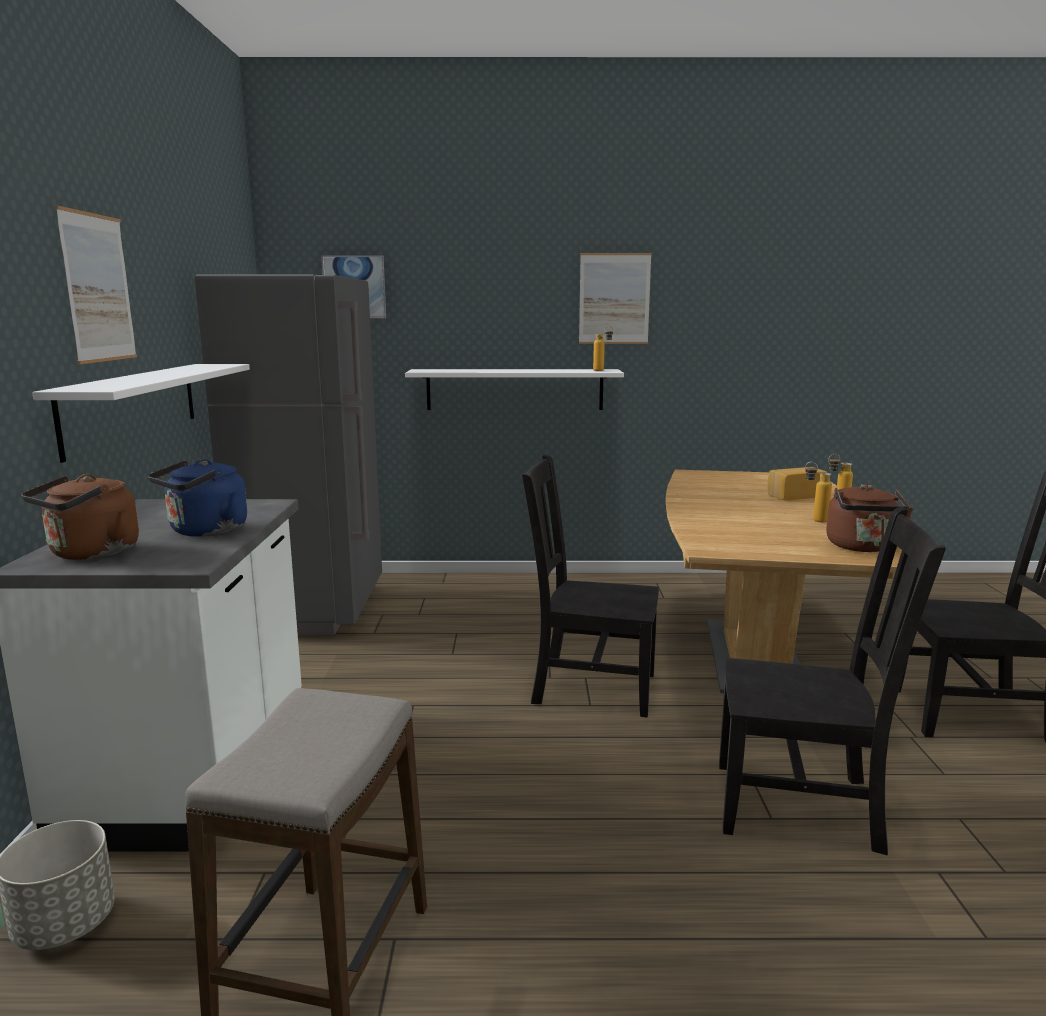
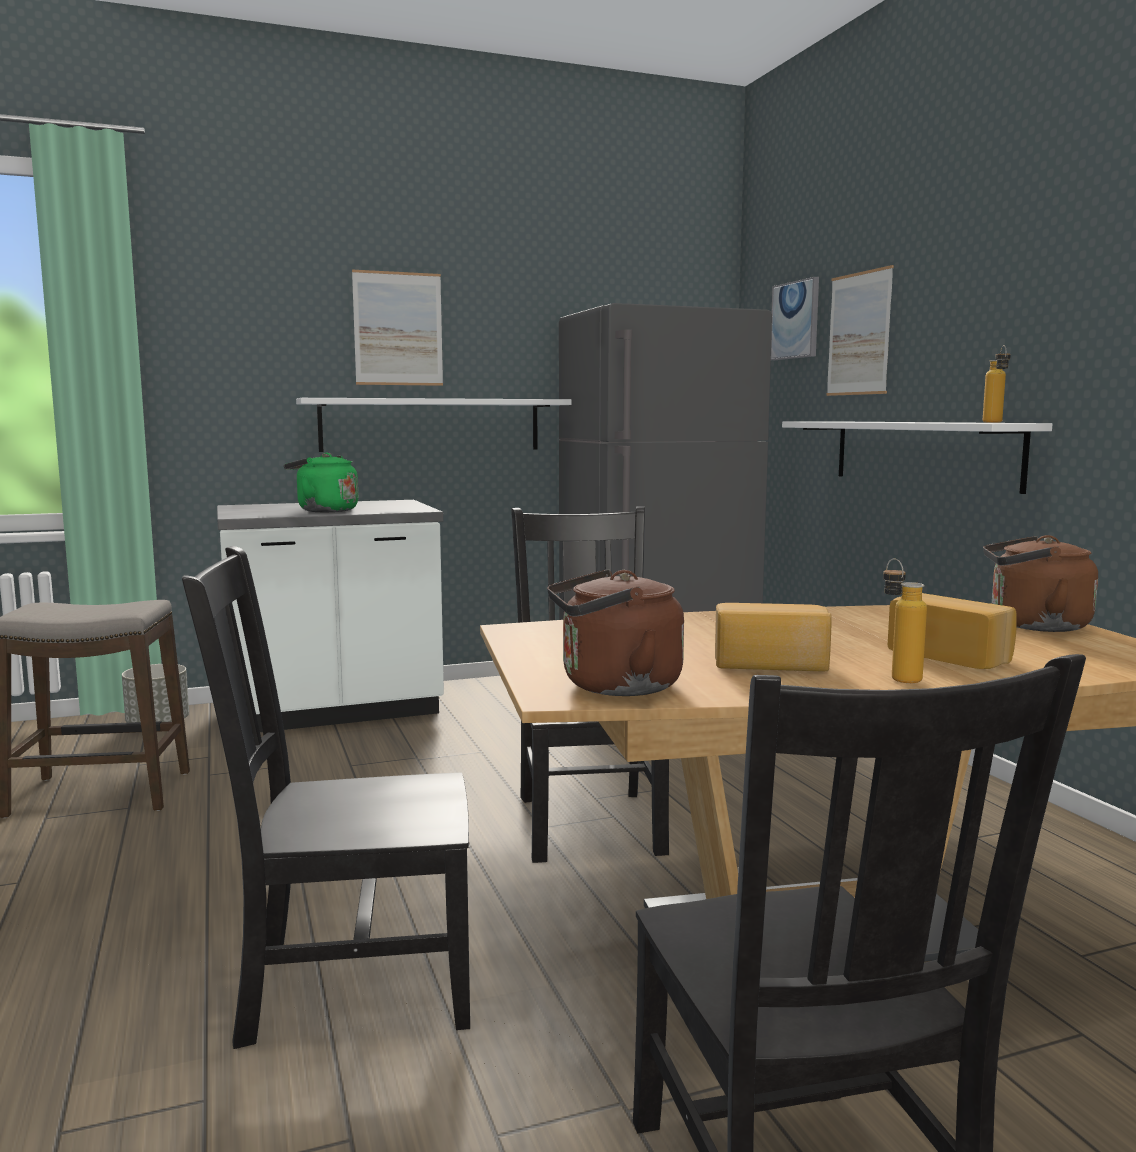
camera: 70 degrees right, 5 degrees down
brown kettle [21,474,139,560] -> brown kettle moved to [983,535,1098,632]
blue kettle [148,459,247,537] -> green kettle [284,453,358,512]
picture [579,253,651,344] -> picture moved to [826,265,894,396]
black chair [719,507,946,855] -> black chair turned 90 degrees clockwise [182,546,470,1049]
bottle [805,462,832,522] -> bread [715,603,832,672]

